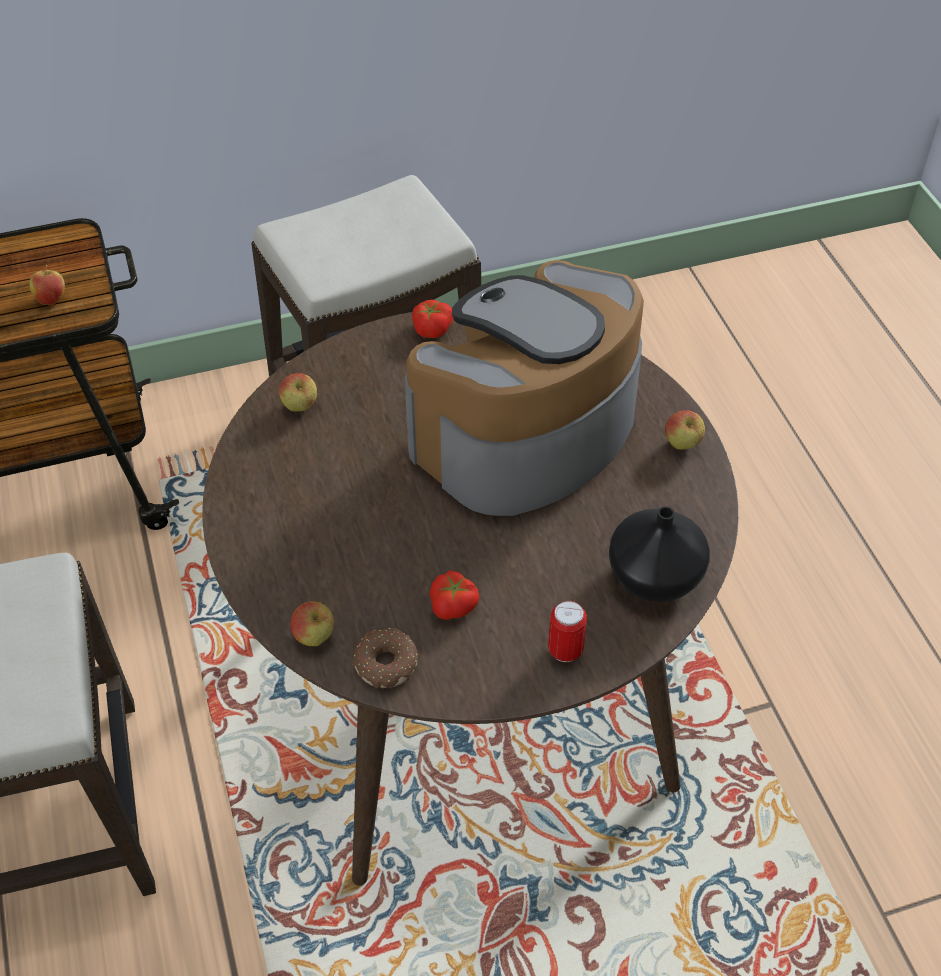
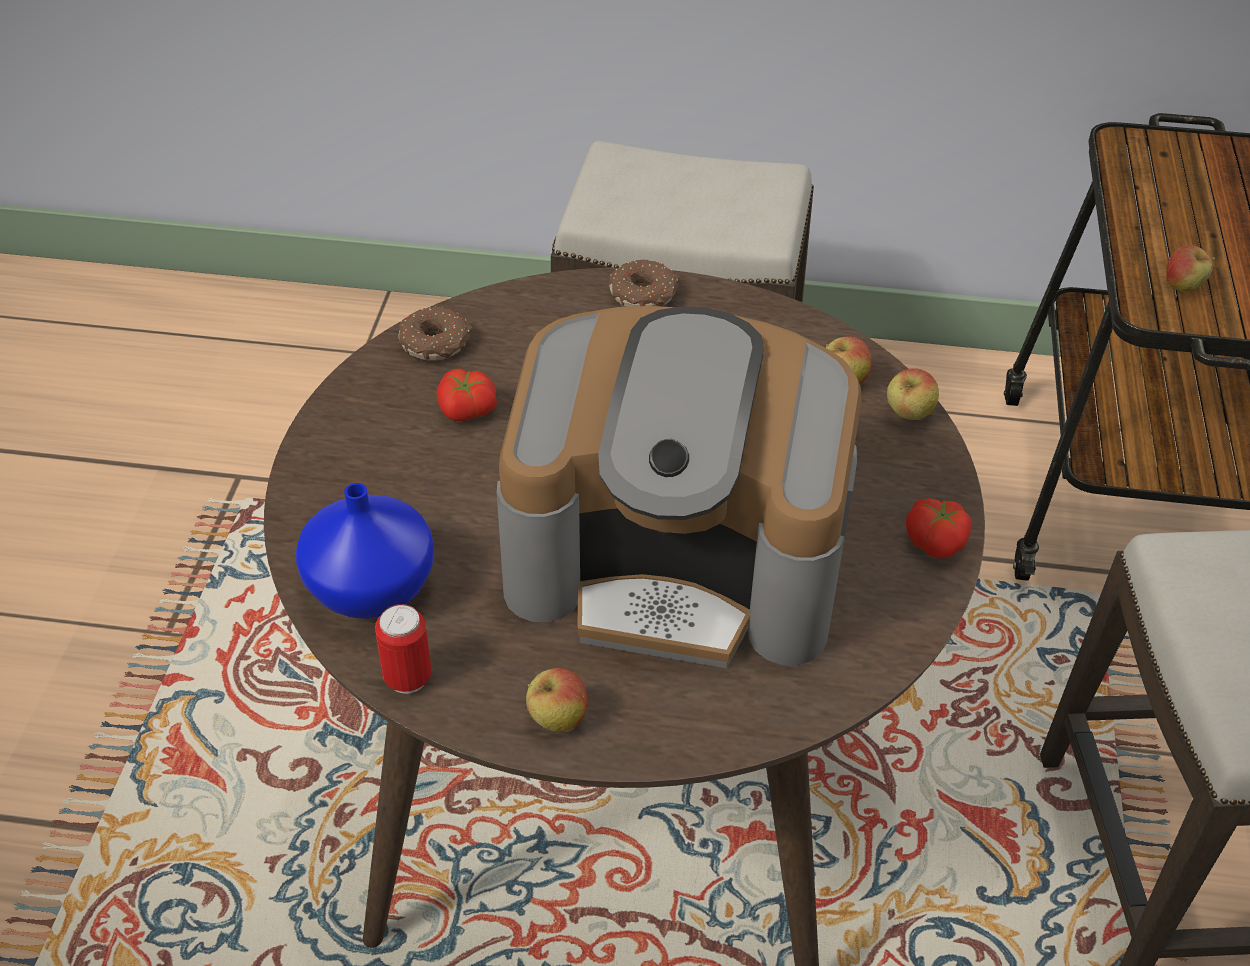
camera: 115 degrees right, 5 degrees down
apple [290,601,334,646] -> apple moved to [887,368,939,420]
coffee machine [404,260,644,516] -> coffee machine turned 120 degrees clockwise [497,306,862,668]
can [548,601,587,662] -> can moved to [375,604,431,694]
black vase [609,506,710,602] -> blue vase [296,483,434,619]
none -> donut [609,259,679,307]

